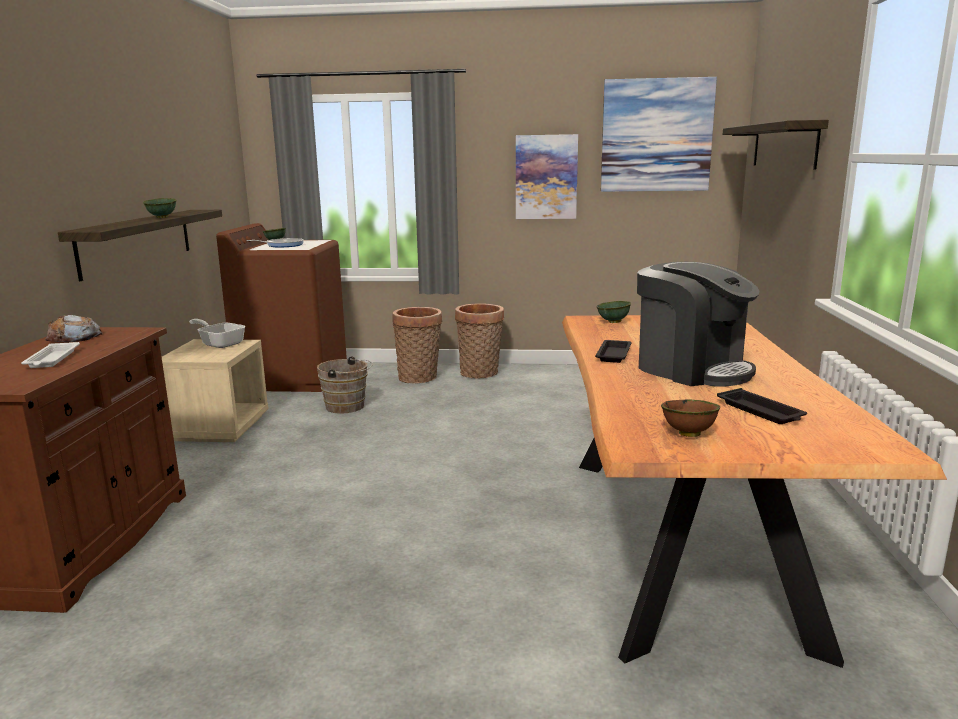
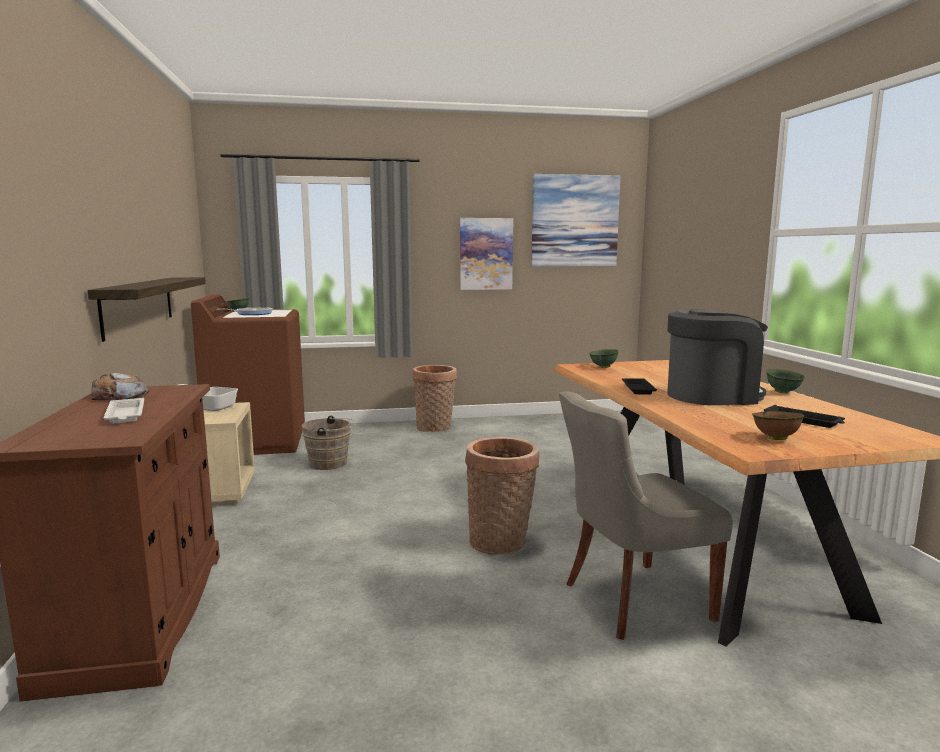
camera: 15 degrees left, 5 degrees down
green bowl [143,198,176,218] -> green bowl moved to [766,369,805,394]
basket [392,307,442,383] -> basket moved to [465,437,539,555]
coffee machine [637,262,759,387] -> coffee machine turned 45 degrees counterclockwise [667,309,768,405]
shelf [723,120,829,169] -> none
none -> grey chair [559,392,733,640]

